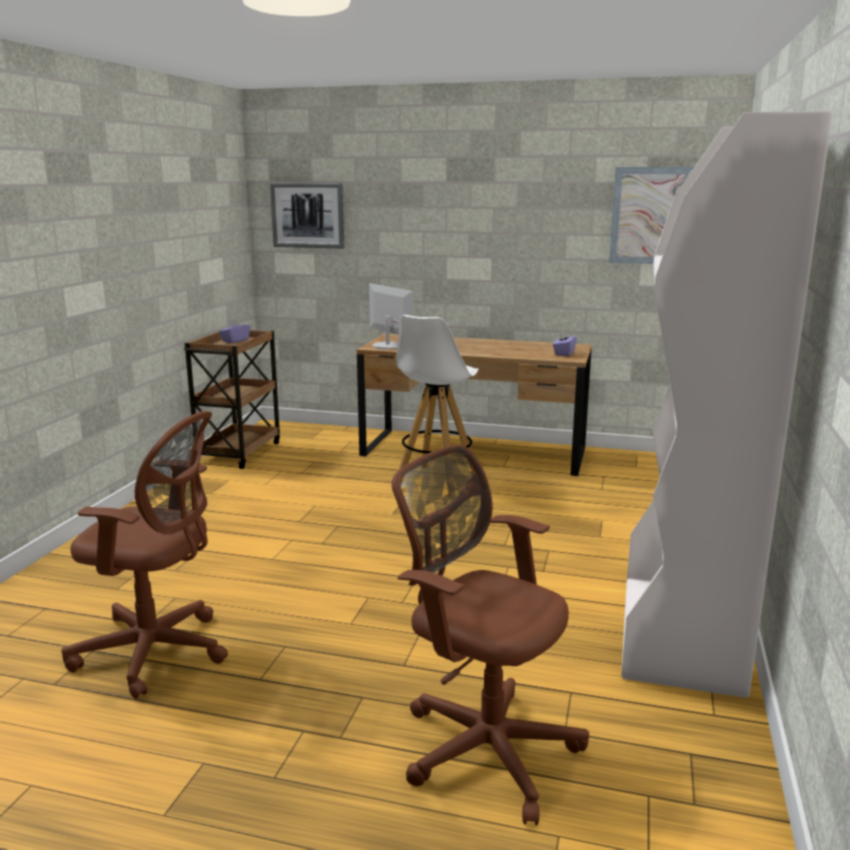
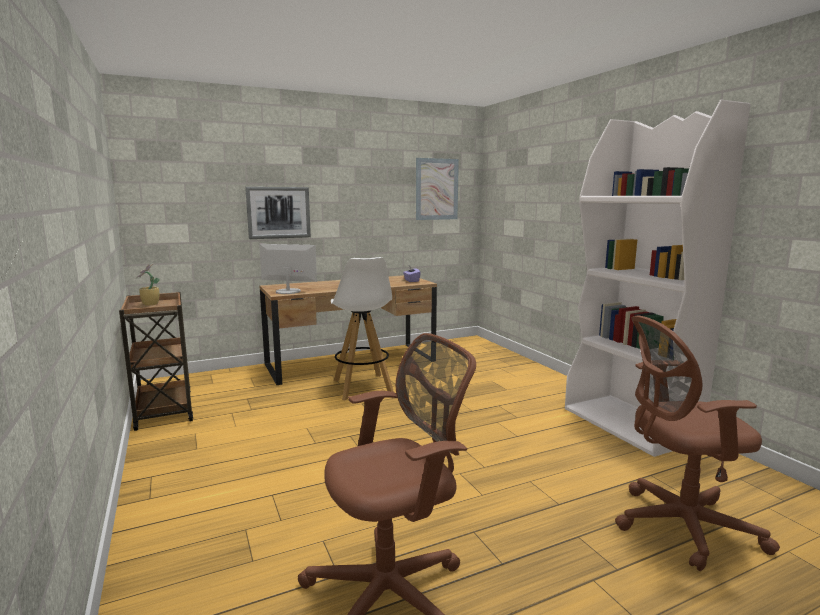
camera: 40 degrees left, 5 degrees down
purple tissue box [219,318,250,343] -> potted plant [136,263,160,306]
picture [270,183,344,249] -> picture moved to [245,187,311,239]

